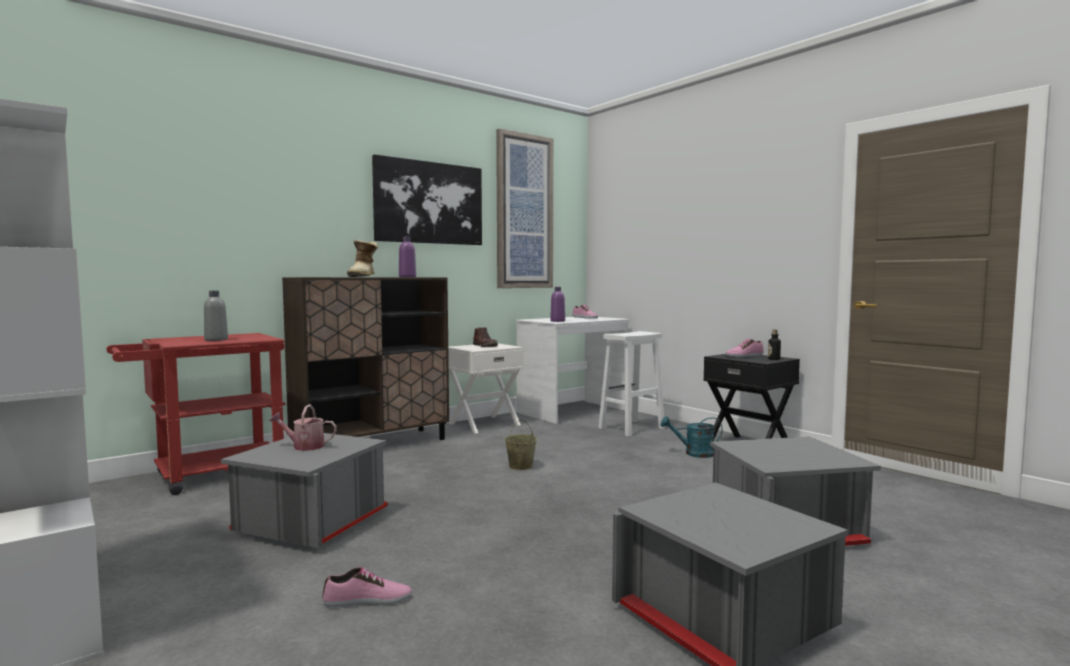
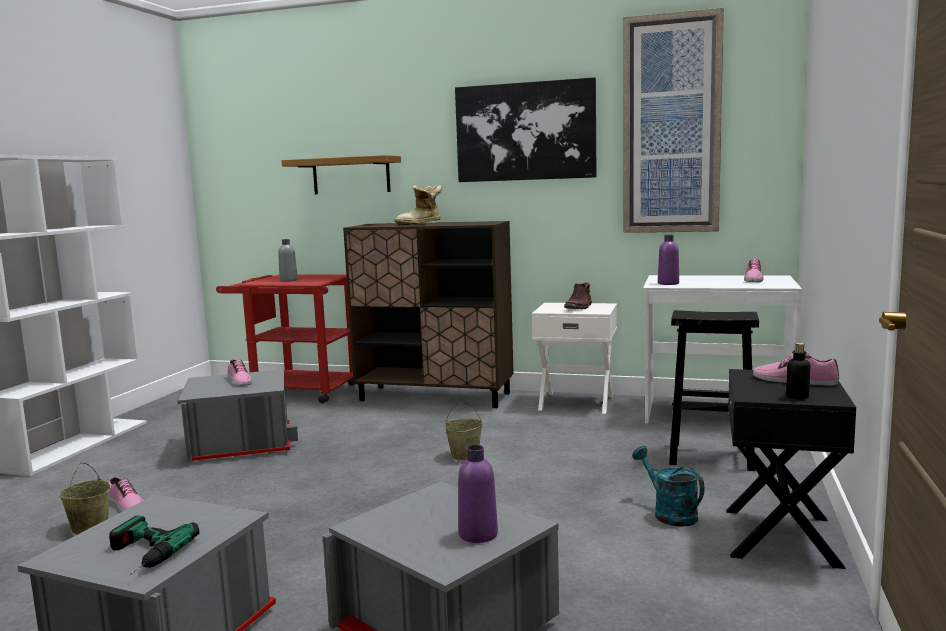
camera: 55 degrees right, 5 degrees up
watering can [270,404,337,451] -> shoe [228,359,252,386]
purple bottle [399,237,416,277] -> purple bottle moved to [458,445,498,543]
white stool [598,331,665,437] -> black stool [669,310,759,471]
none -> beige bucket [59,463,111,534]
none -> power drill [109,516,200,575]
none -> shelf [281,155,401,194]

